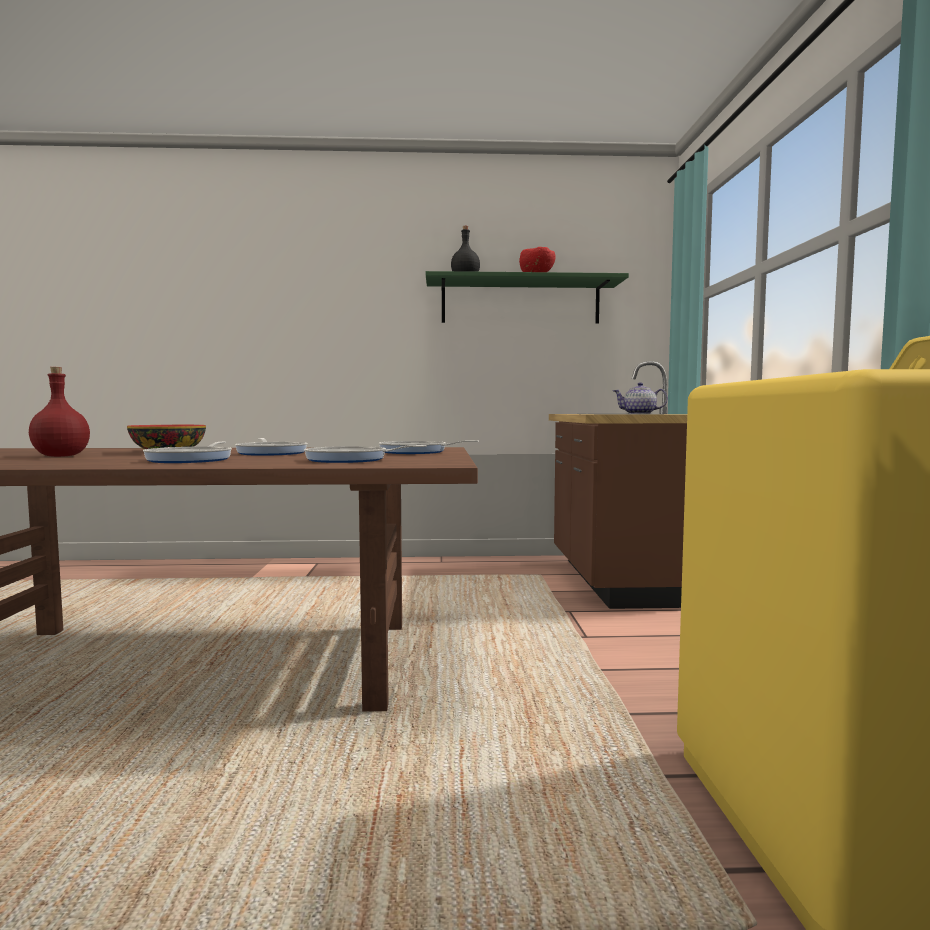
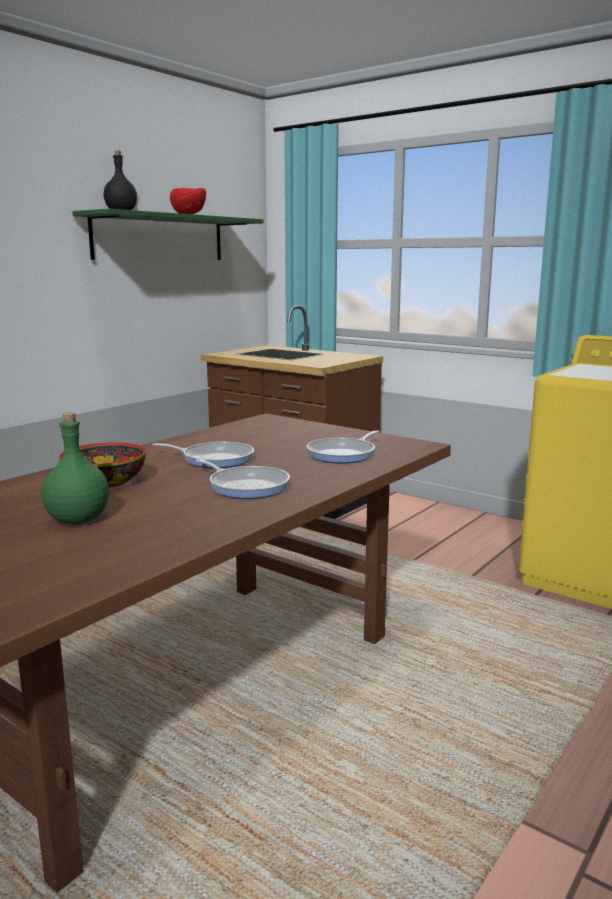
camera: 50 degrees left, 10 degrees up
red bottle [29,367,90,457] -> green bottle [42,413,109,524]
frying pan [379,441,479,454] -> none
teapot [613,382,668,414] -> none

